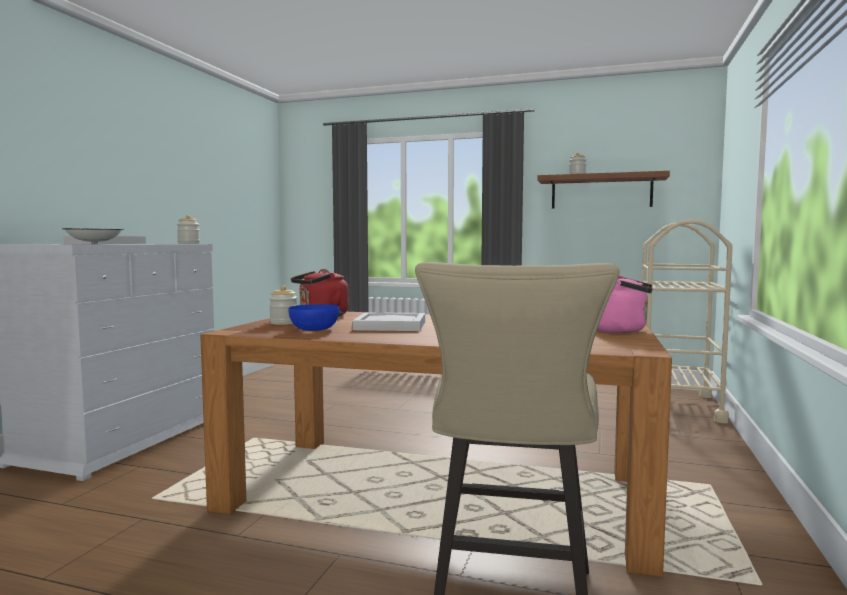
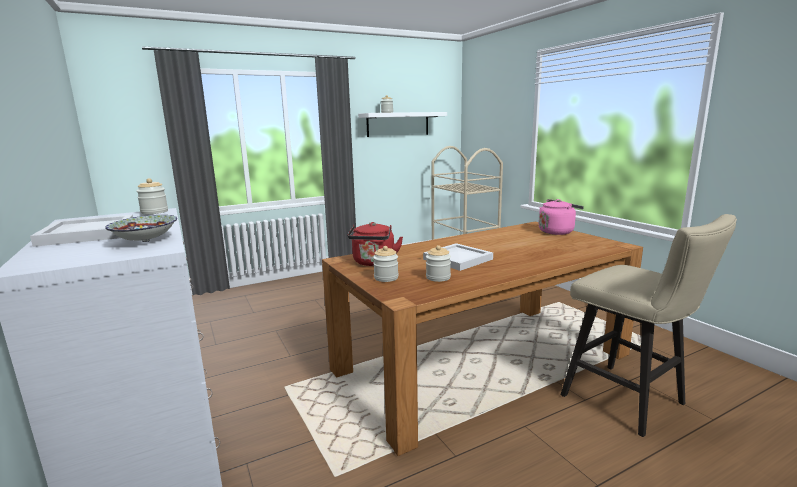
camera: 45 degrees left, 10 degrees up
blue bowl [288,304,339,331] -> jar [426,245,451,282]
brown shelf [537,171,670,209] -> white shelf [358,112,447,137]

